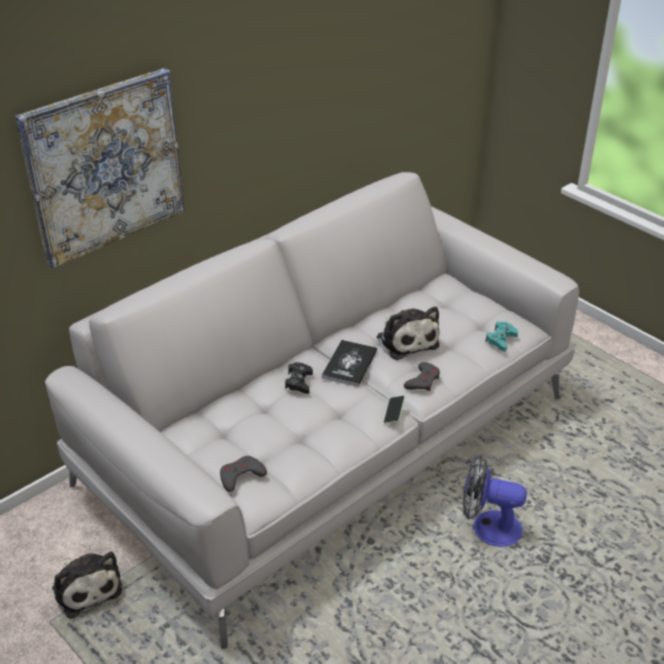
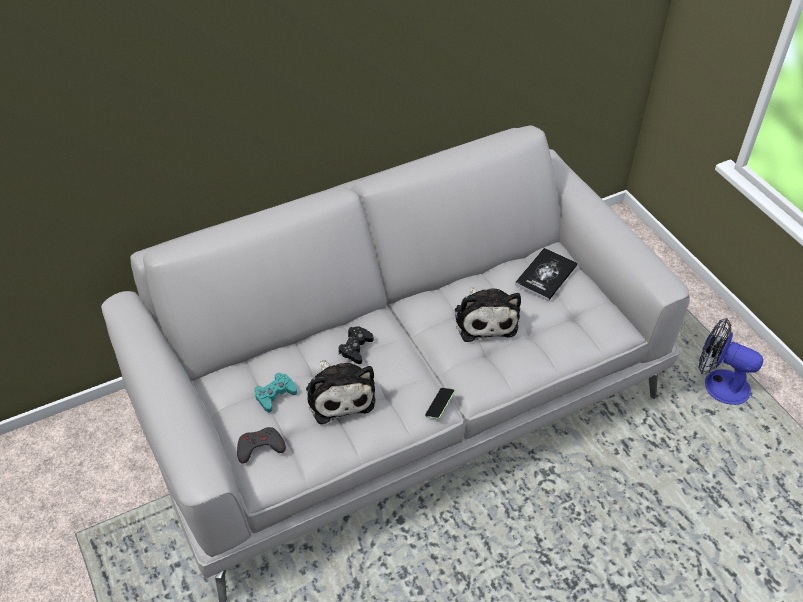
camera: 15 degrees right, 10 degrees up
picture [15,68,185,268] -> none
plush toy [52,552,122,619] -> plush toy moved to [306,360,376,424]
book [322,340,377,387] -> book moved to [515,248,577,302]
grey game controller [404,362,440,391] -> none
fan [463,455,527,547] -> fan moved to [698,318,763,405]
turquoise game controller [485,322,518,352] -> turquoise game controller moved to [255,373,297,413]

